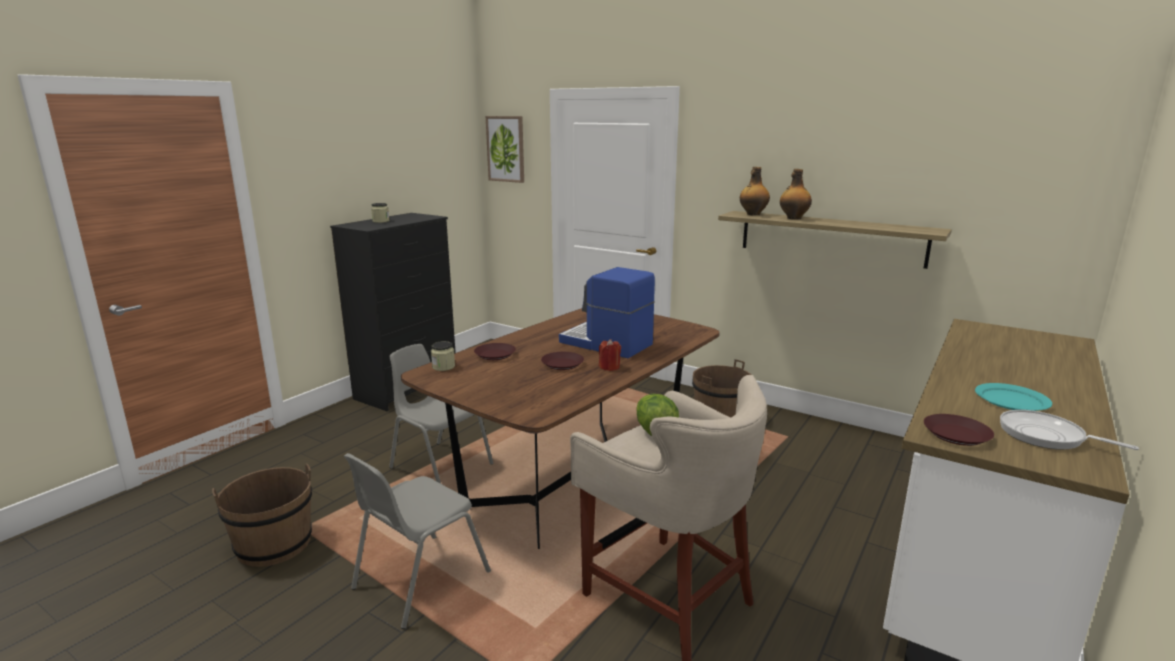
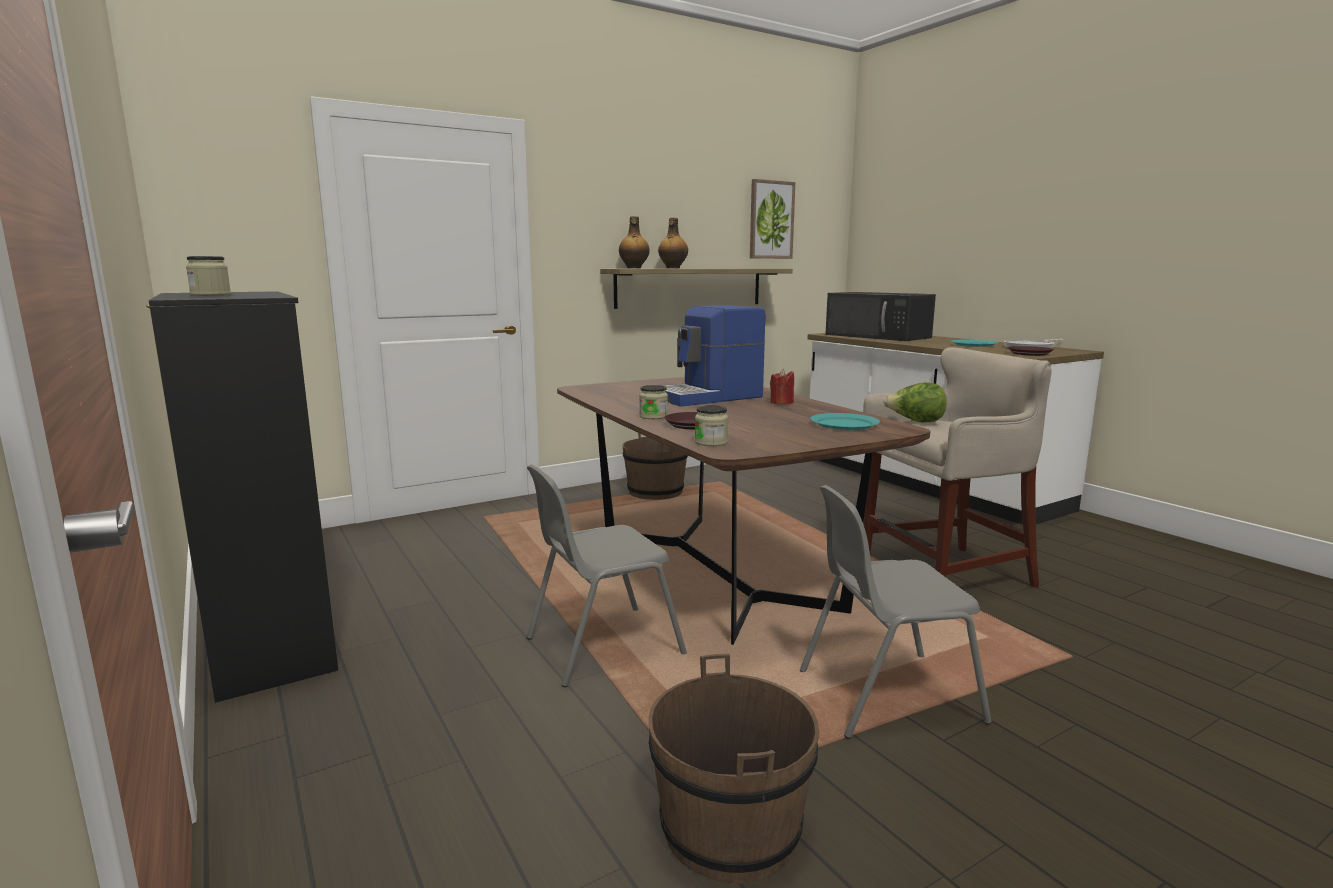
camera: 65 degrees left, 5 degrees down
grey chair [344,453,491,629] -> grey chair turned 105 degrees clockwise [800,485,992,739]
picture [486,116,524,183] -> picture moved to [750,179,795,259]
brown plate [541,352,584,370] -> none
none -> jar [639,385,668,419]
none -> turquoise plate [810,413,880,430]
none -> black microwave [825,292,936,341]

